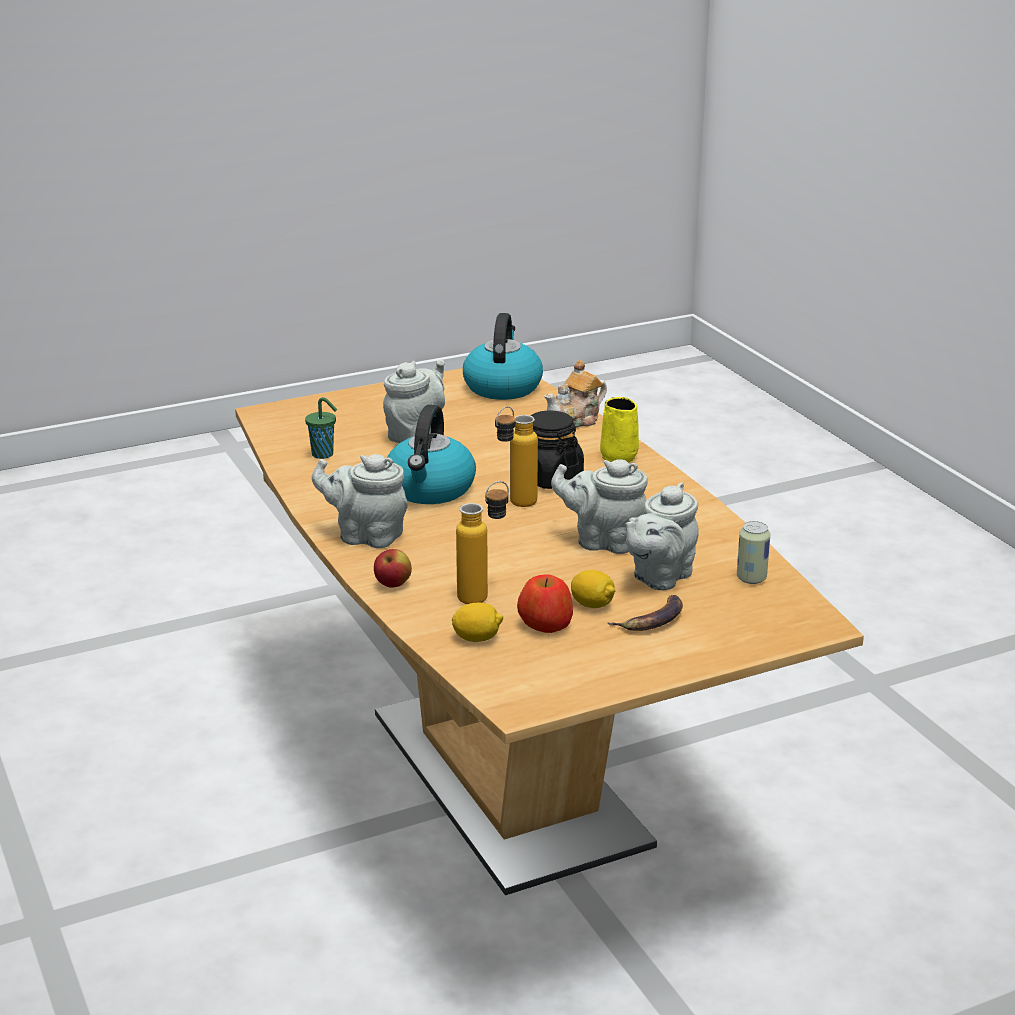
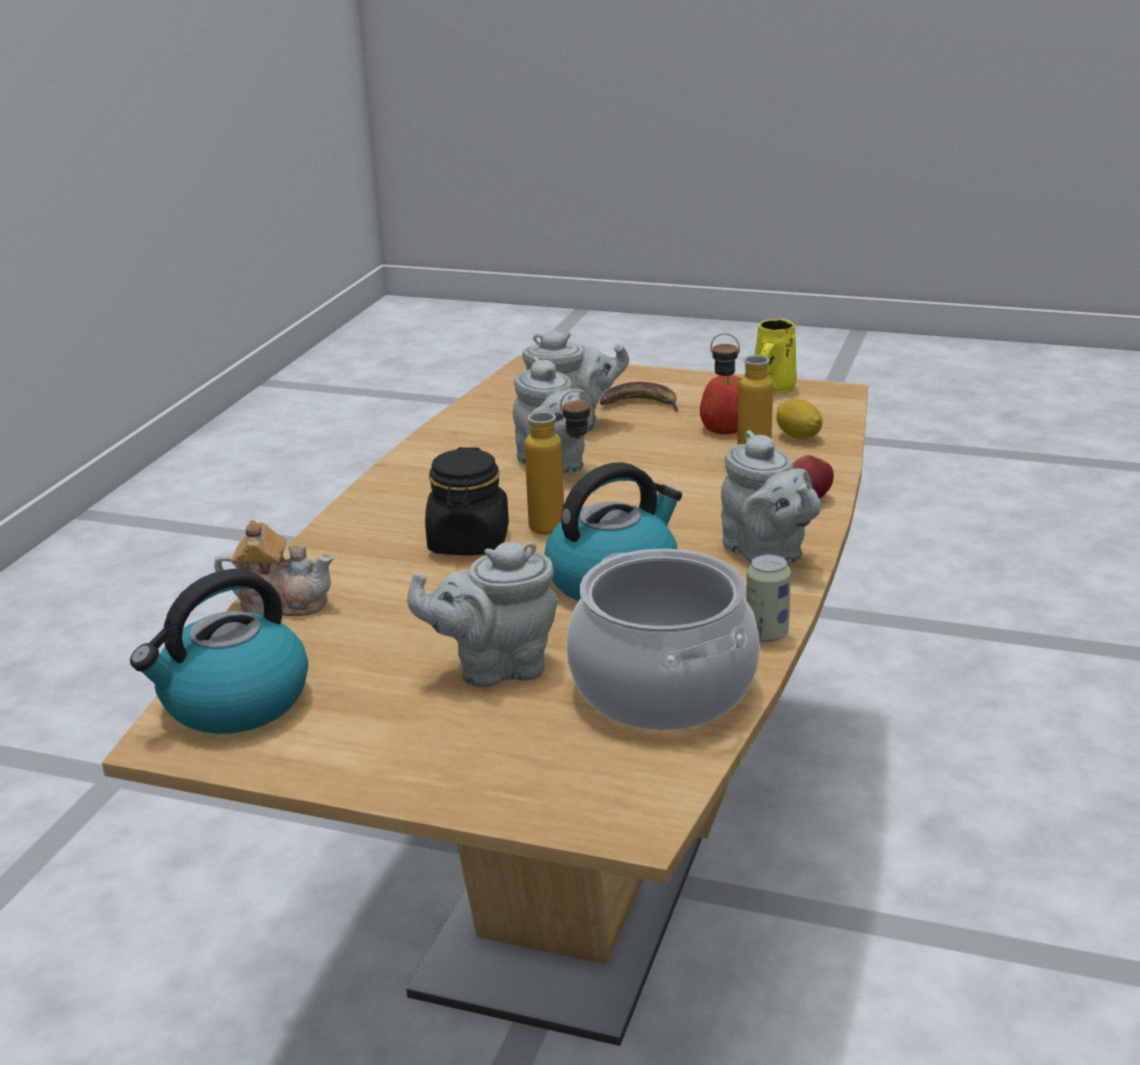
camera: 135 degrees left, 0 degrees up
green cup [305,397,337,459] -> cooking pot [567,549,760,730]
lemon [571,570,616,608] -> none
yellow mug [600,397,639,463] -> yellow mug moved to [755,319,797,394]
can [737,521,770,584] -> can moved to [746,554,791,642]

